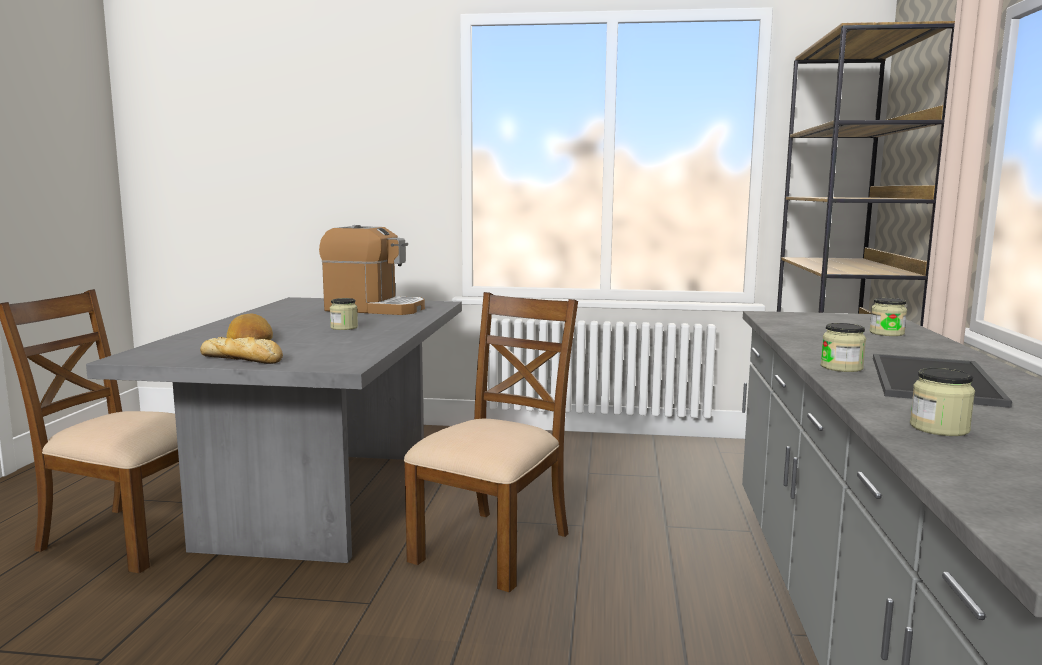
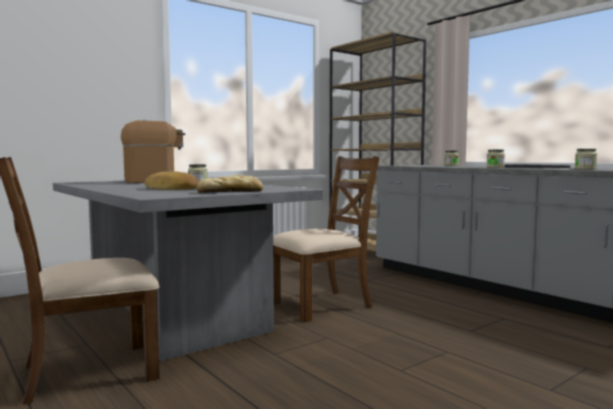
camera: 45 degrees left, 5 degrees down
brown chair [404,292,578,592] -> brown chair turned 75 degrees clockwise [273,156,380,322]

